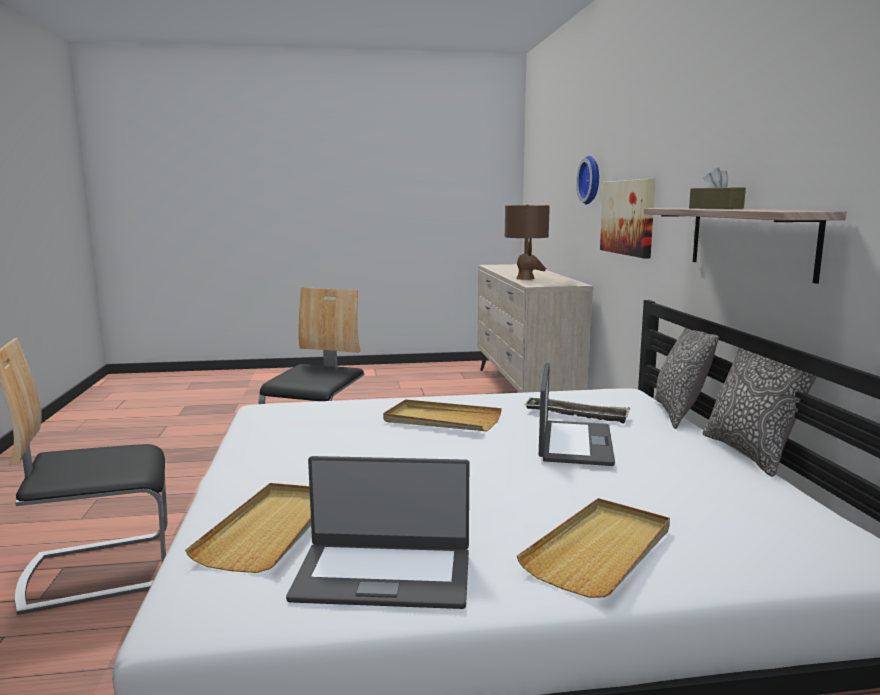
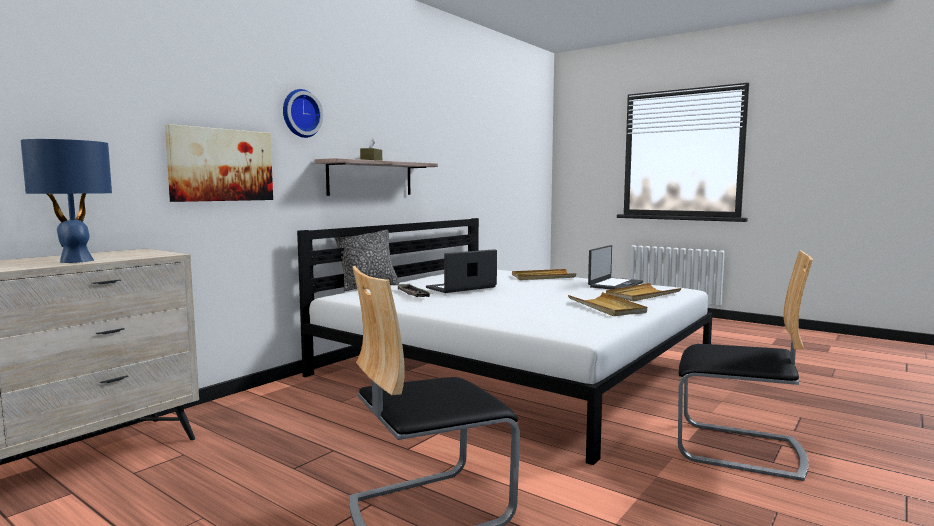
camera: 135 degrees left, 5 degrees down
laptop [286,456,469,609] -> laptop turned 75 degrees clockwise [588,245,643,290]
beige tray [383,399,502,432] -> beige tray moved to [568,292,647,316]
brown table lamp [505,205,550,280] -> blue table lamp [21,139,112,263]
wall clock [576,156,599,205] -> wall clock moved to [283,89,323,138]
pillow [703,348,817,477] -> none

